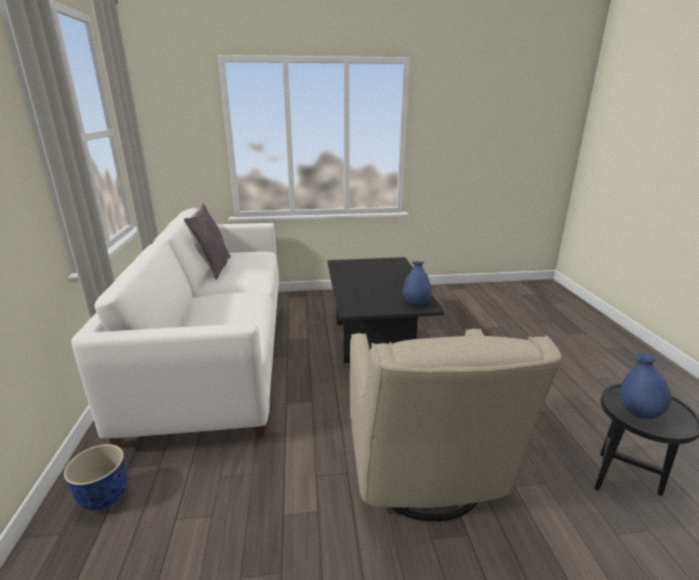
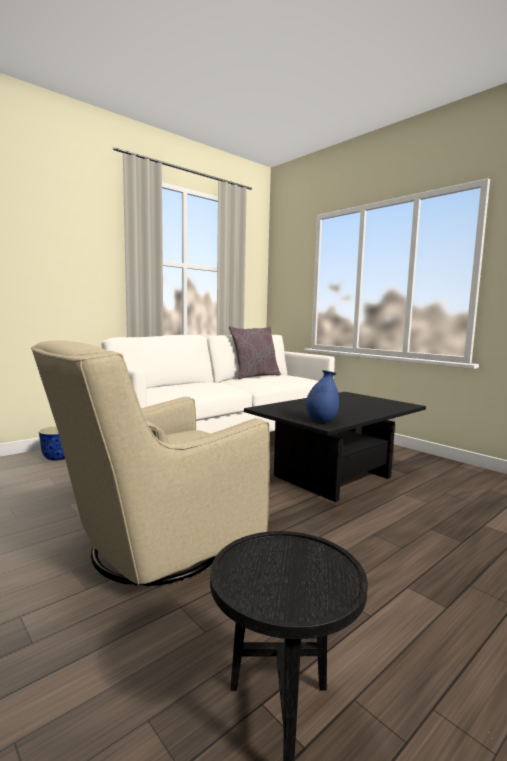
camera: 55 degrees right, 15 degrees down
blue vase [620,353,671,419] -> none

